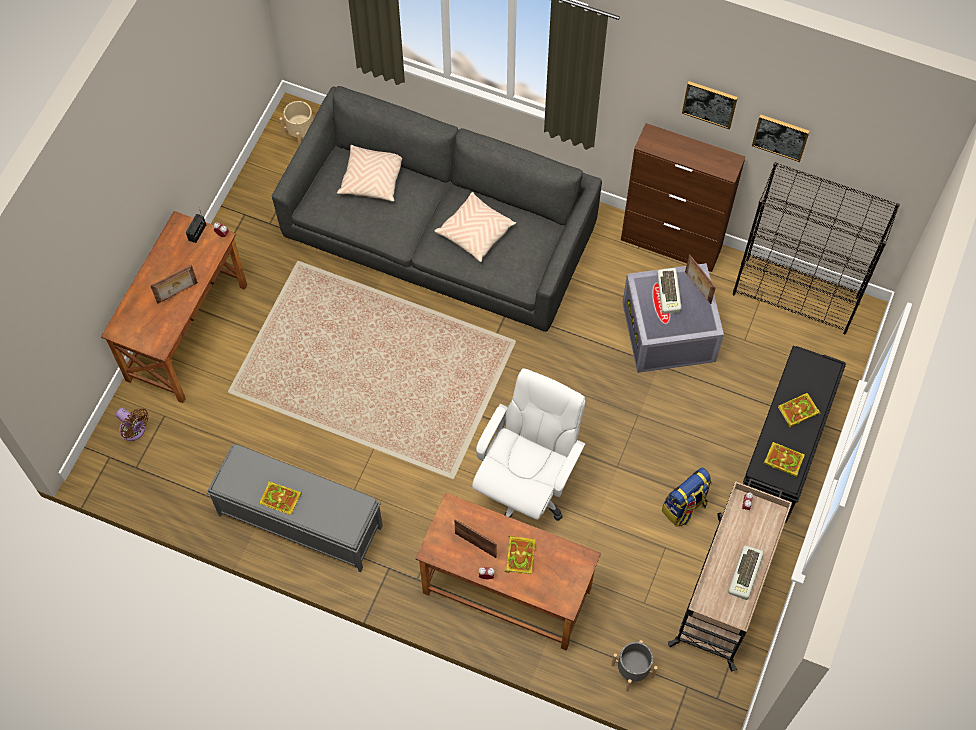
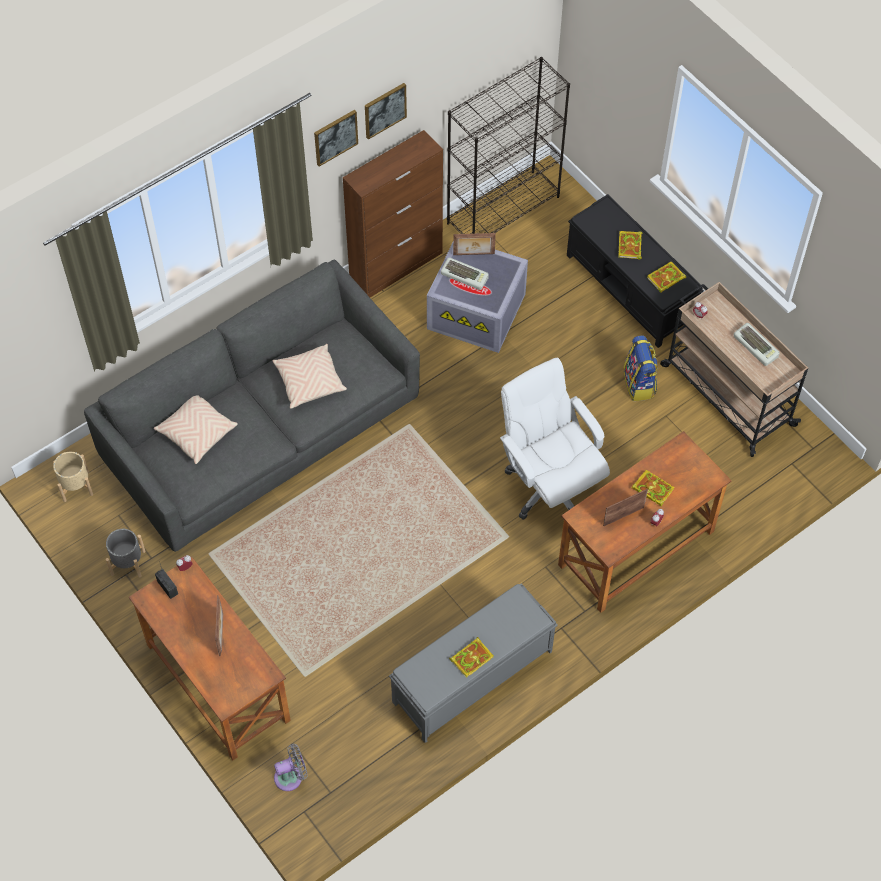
camera: 60 degrees left, 5 degrees down
brown fan [116,408,149,441] -> grey fan [274,744,308,791]
grey planter [611,640,658,692] -> grey planter moved to [106,529,145,577]
picture [752,114,810,162] -> picture moved to [314,110,358,167]

